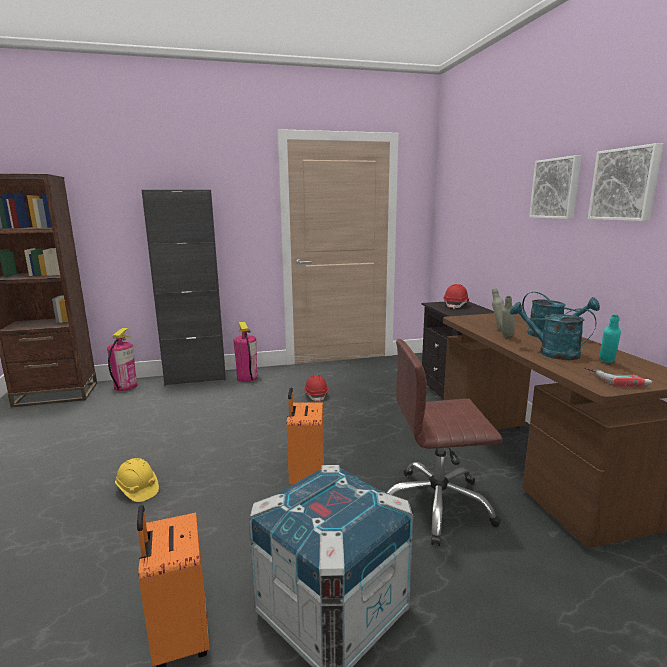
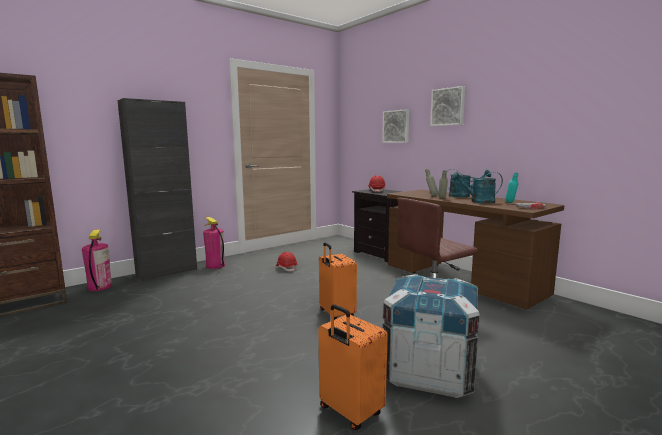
camera: 25 degrees left, 5 degrees down
yellow hard hat [115,458,159,502] -> none
picture [588,143,663,221] -> picture moved to [382,109,409,143]

